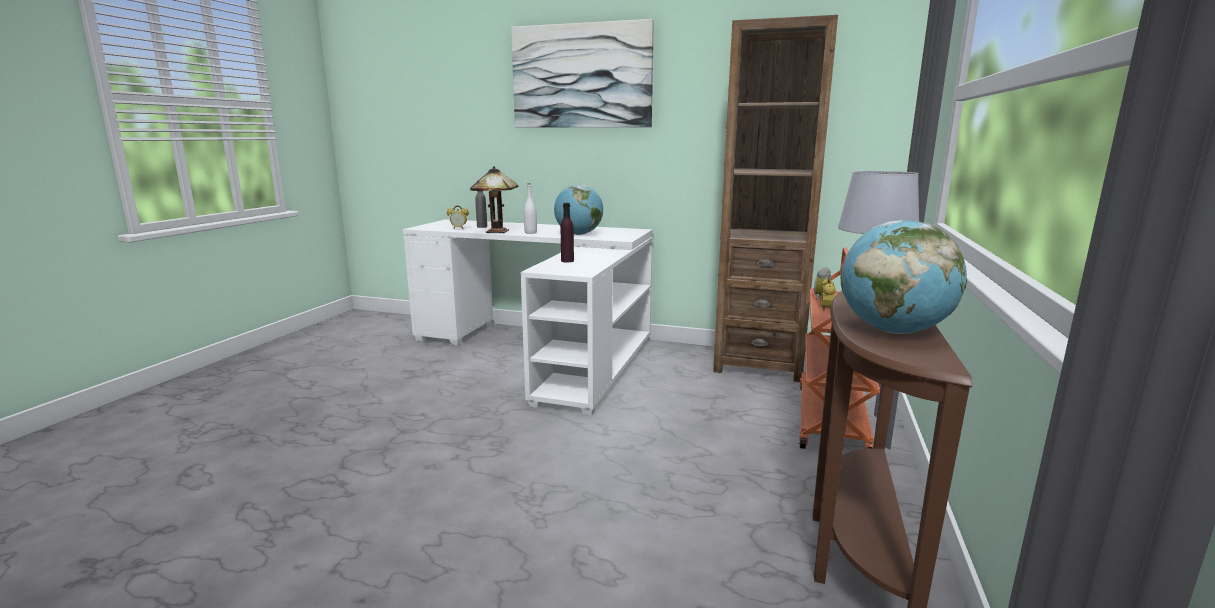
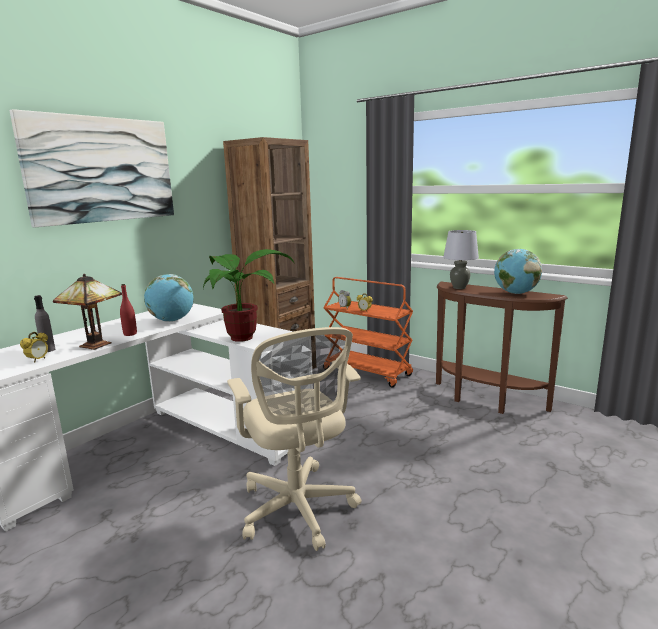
camera: 70 degrees left, 0 degrees up
white bottle [524,183,537,234] -> red bottle [120,284,137,336]
purple bottle [561,203,574,262] -> potted plant [203,249,295,342]
none -> beige office chair [227,327,362,551]

